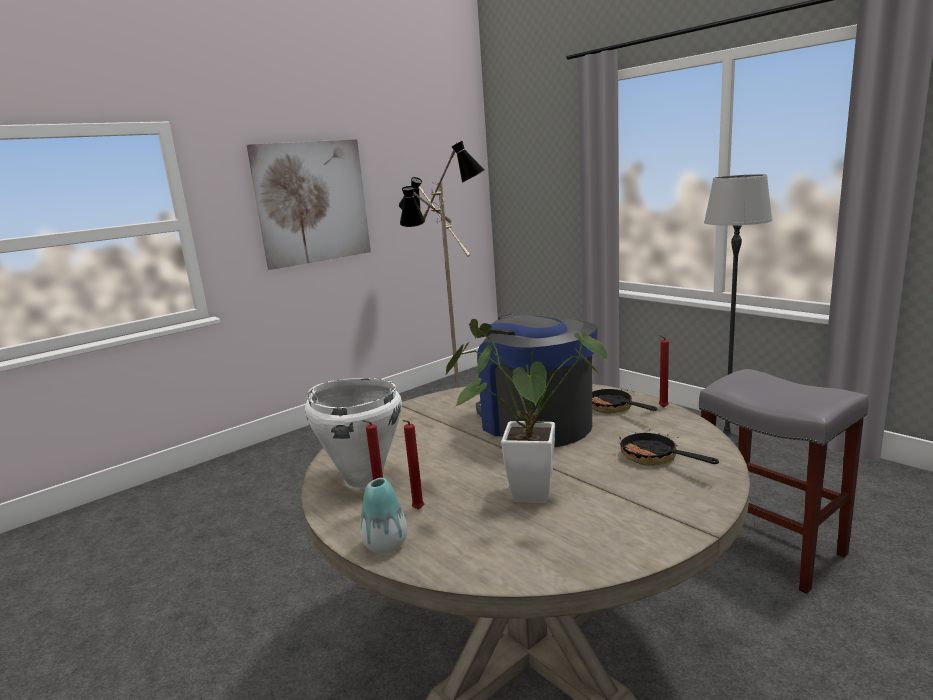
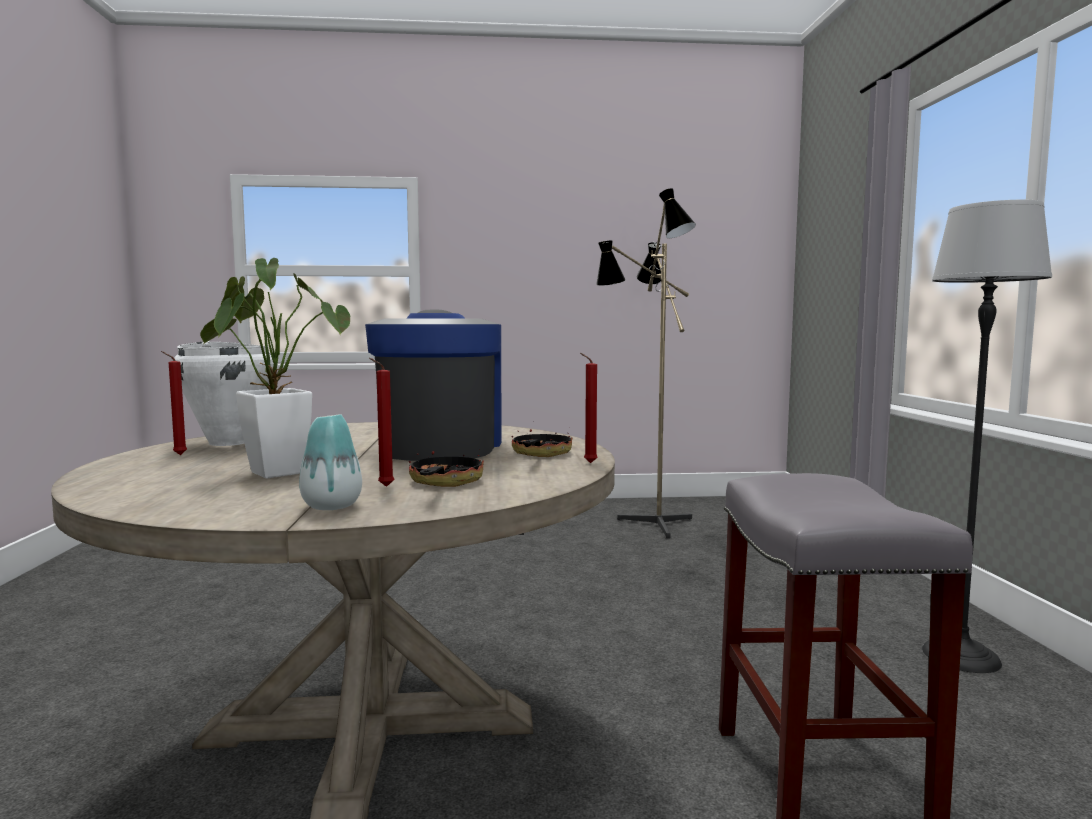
camera: 35 degrees right, 10 degrees down
picture [247,139,371,270] -> none
vase [360,478,407,554] -> vase moved to [299,414,362,510]
red candle [402,420,424,510] -> red candle moved to [369,358,394,487]

